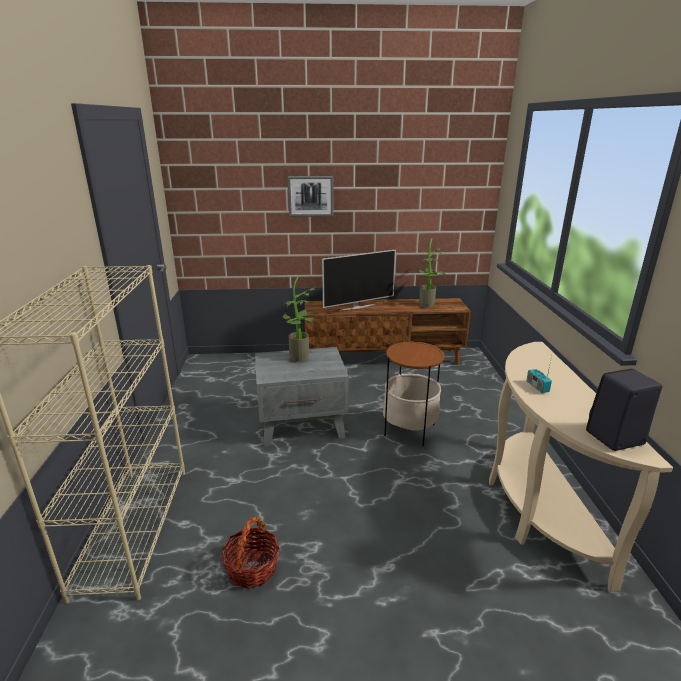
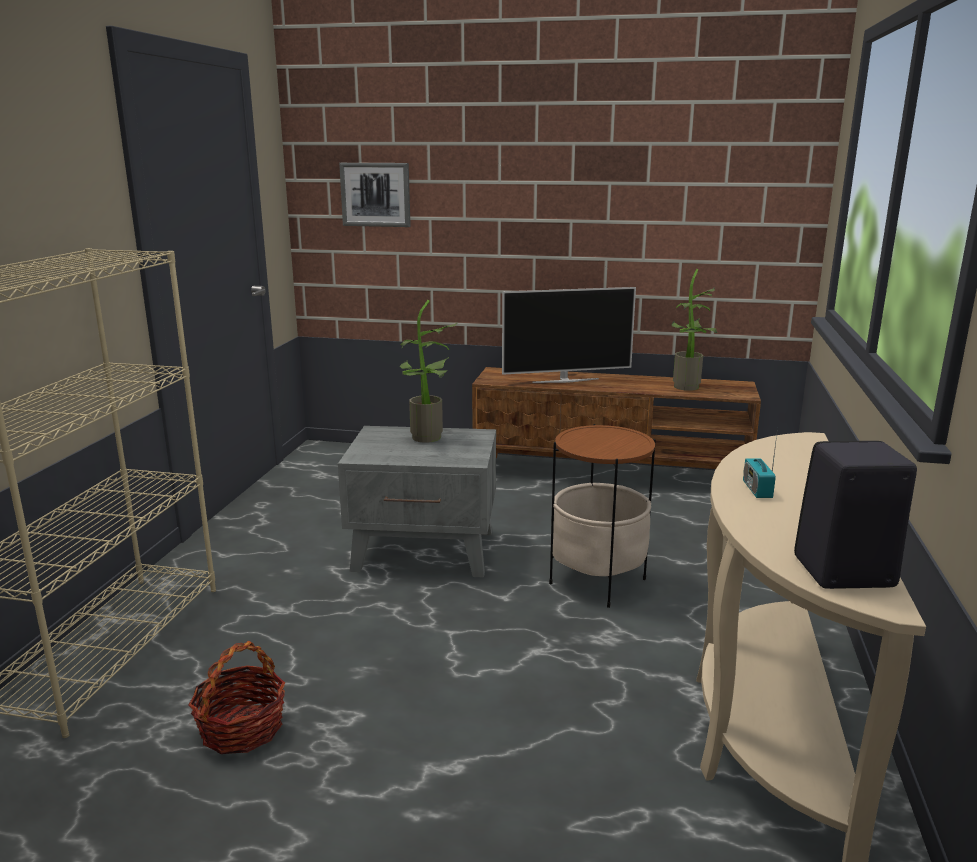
camera: 15 degrees right, 5 degrees down
picture [288,176,334,217] -> picture moved to [339,163,411,227]

